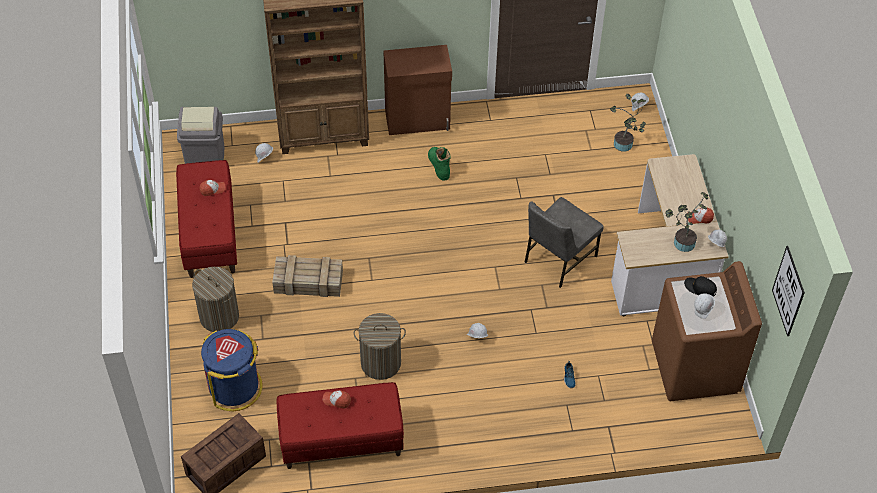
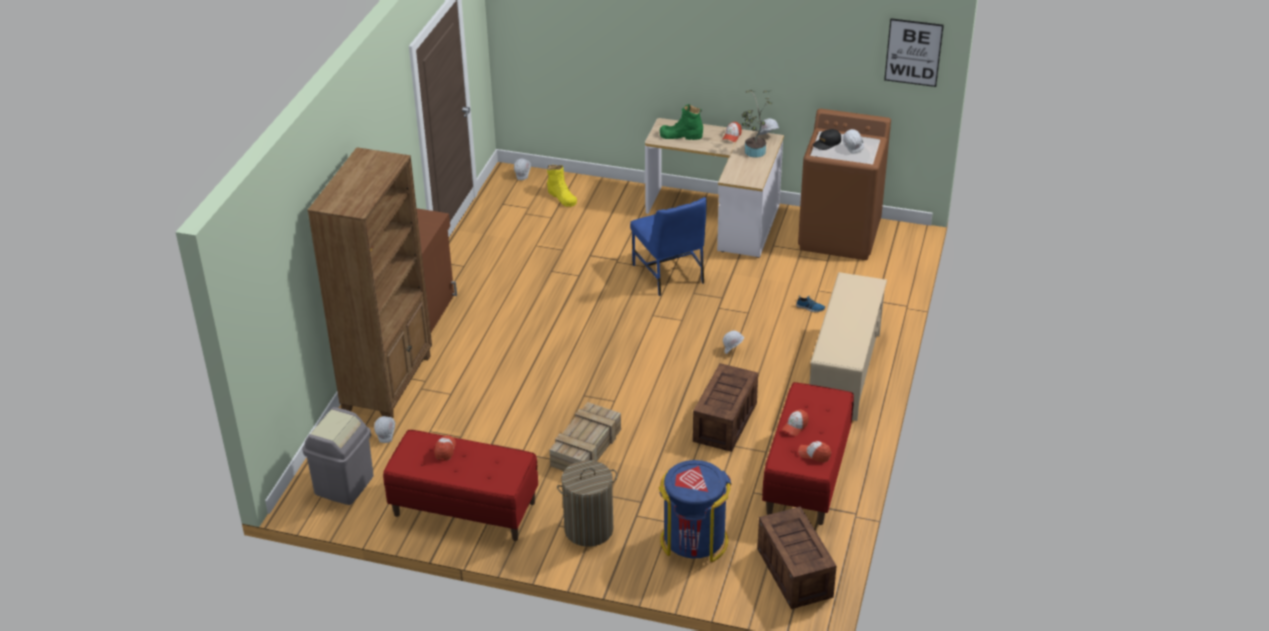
camera: 65 degrees left, 15 degrees down
laundry basket [354,313,406,380] -> crate [693,363,758,452]
green boot [428,147,451,181] -> green boot moved to [660,104,703,140]
grey chair [525,197,604,288] -> blue chair [630,197,707,296]
potted plant [610,94,646,152] -> yellow boot [547,165,577,207]
none -> cap [798,441,831,462]
none -> beige shoe rack [810,272,887,421]

